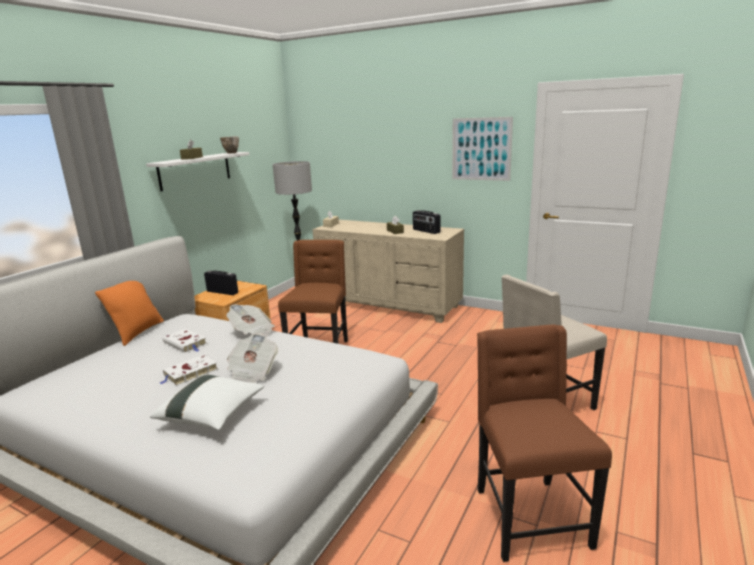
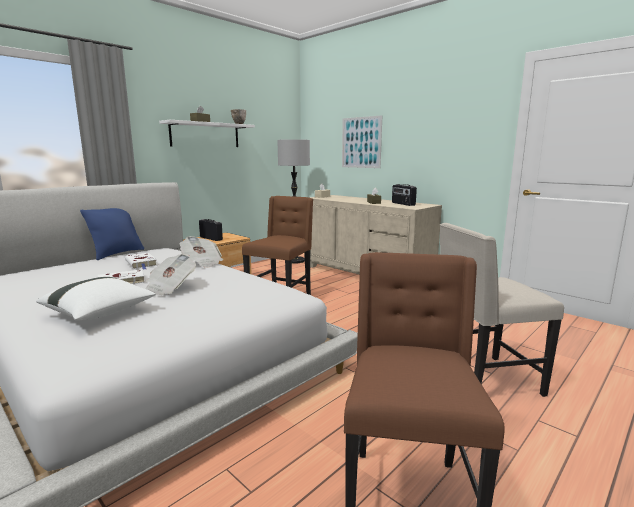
camera: 15 degrees right, 5 degrees down
orange pillow [95,281,164,346] -> blue pillow [80,208,144,260]
picture [452,117,513,181] -> picture moved to [342,115,383,168]

